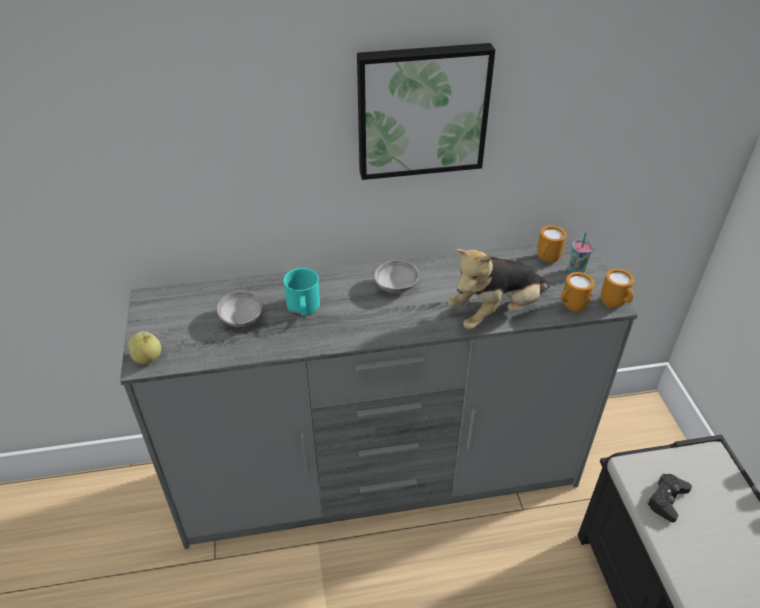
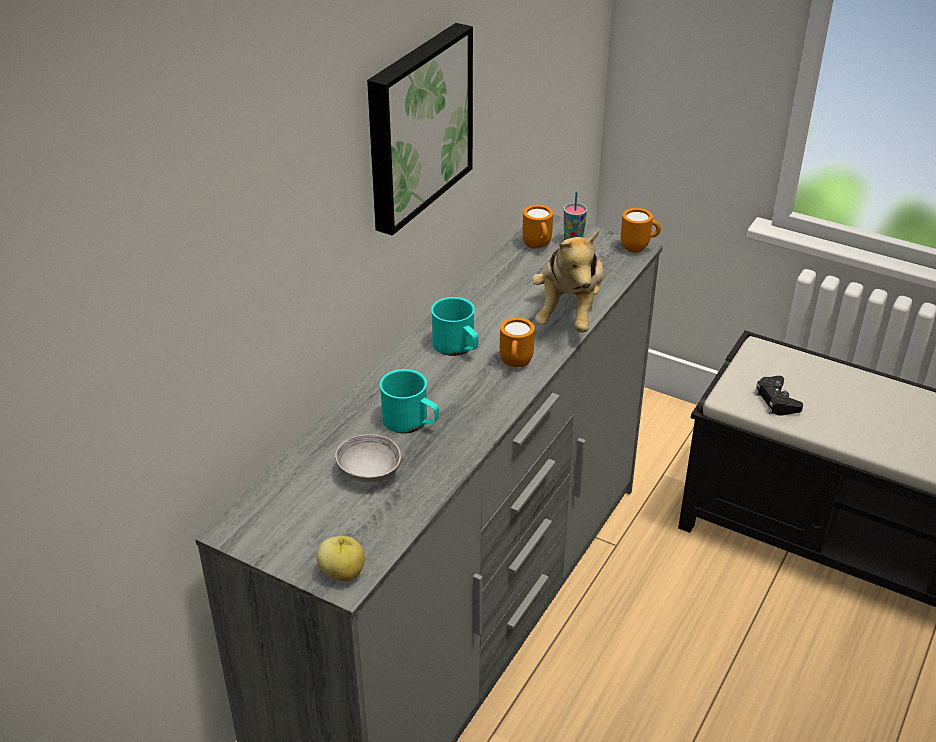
camera: 50 degrees left, 5 degrees down
grey bowl [374,260,419,293] -> turquoise mug [431,297,478,356]
orange mug [561,272,594,312] -> orange mug moved to [500,317,535,367]

